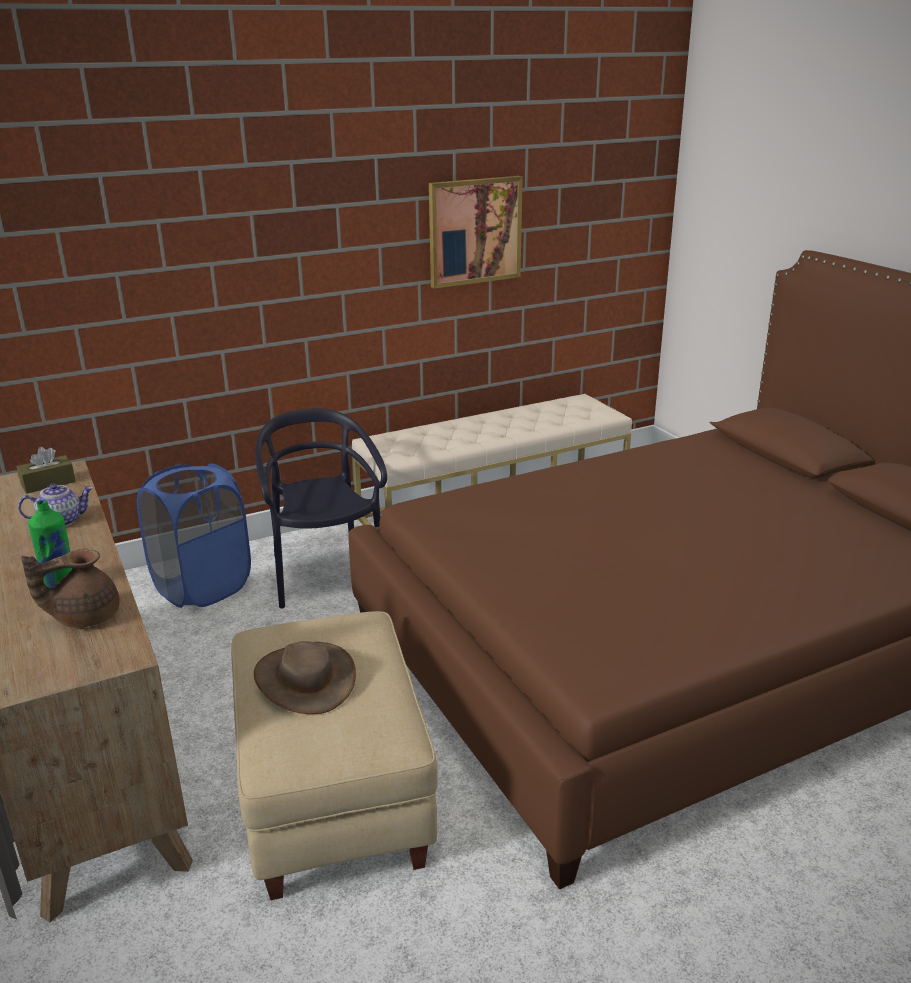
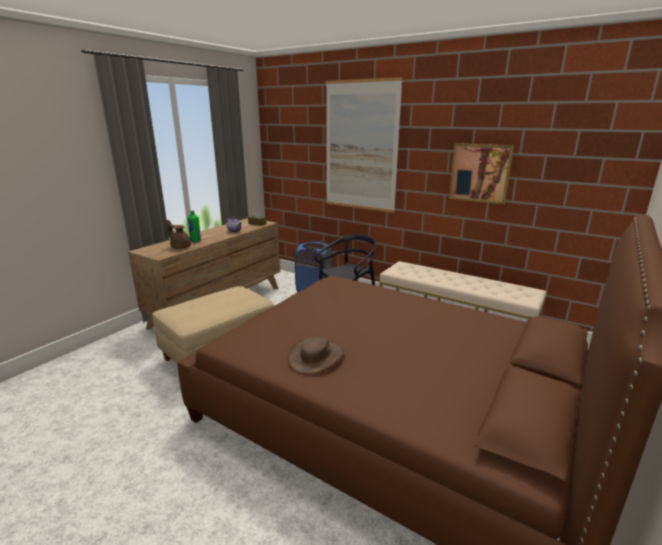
camera: 60 degrees right, 5 degrees down
brown hat [254,641,356,714] -> brown hat moved to [288,337,344,374]
none -> picture [326,77,403,213]

